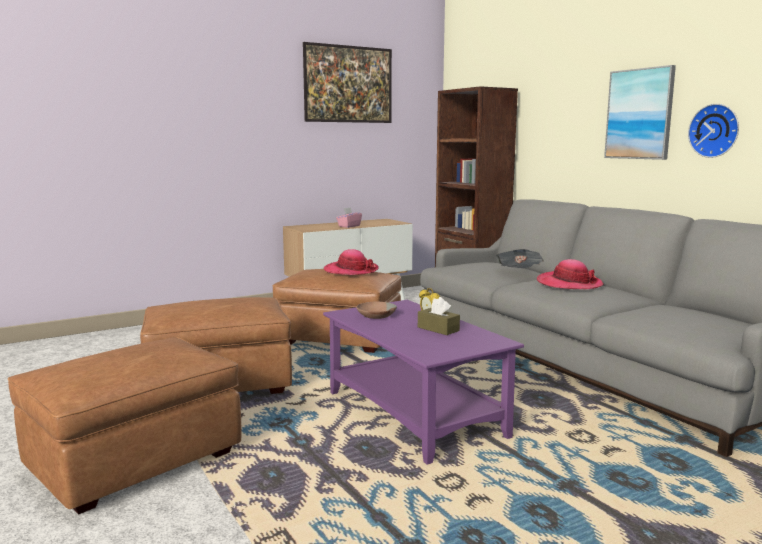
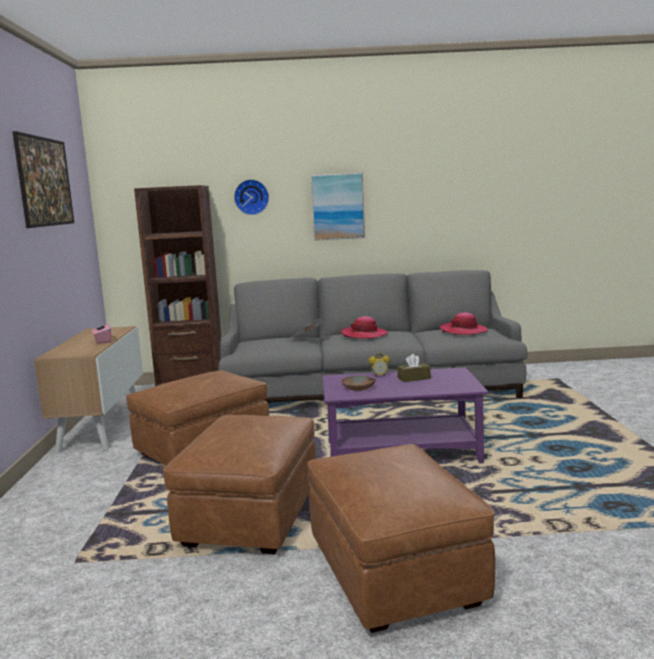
camera: 60 degrees left, 0 degrees up
hat [324,249,379,275] -> hat moved to [440,312,488,335]
wall clock [688,104,739,158] -> wall clock moved to [234,179,269,215]

